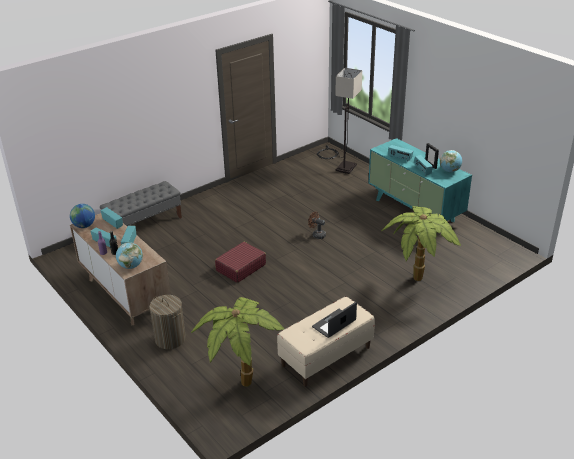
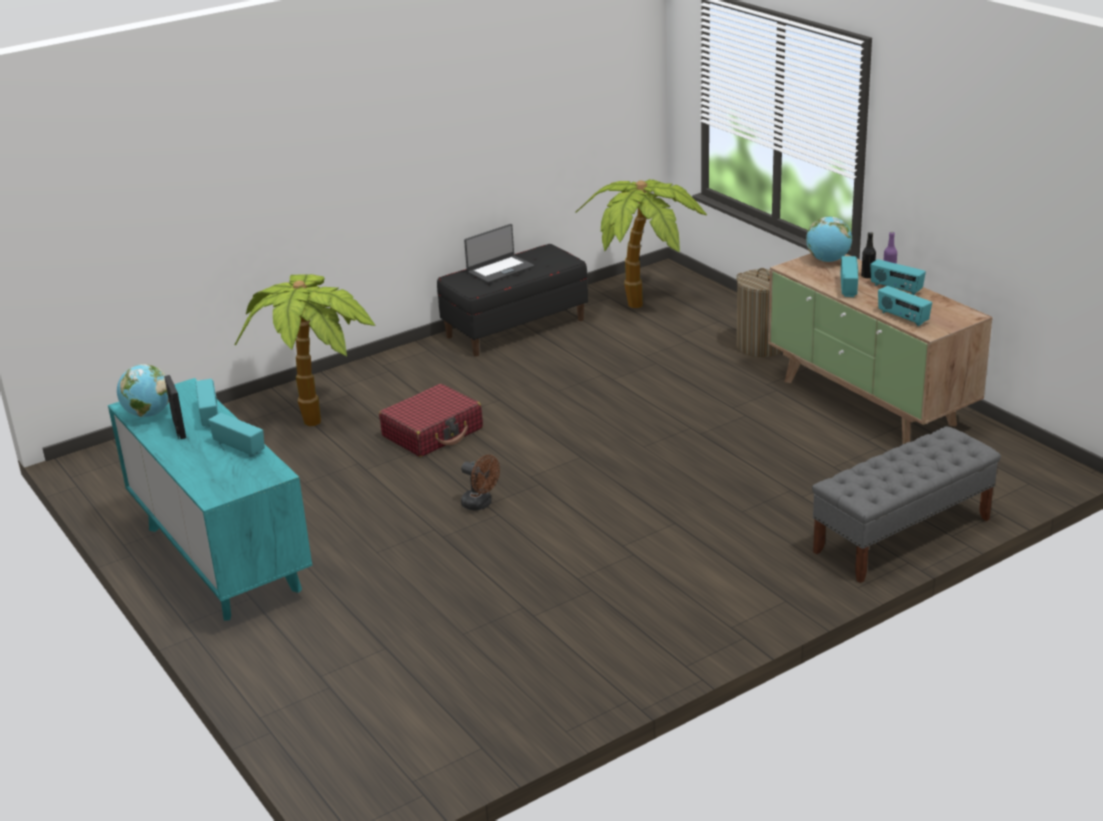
camera: 175 degrees left, 5 degrees down
globe [70,204,95,228] -> none
red suitcase [215,242,266,283] -> red suitcase moved to [379,384,483,457]
beige bench [277,297,375,387] -> black bench [437,244,588,357]
floor lamp [317,68,362,174] -> none

